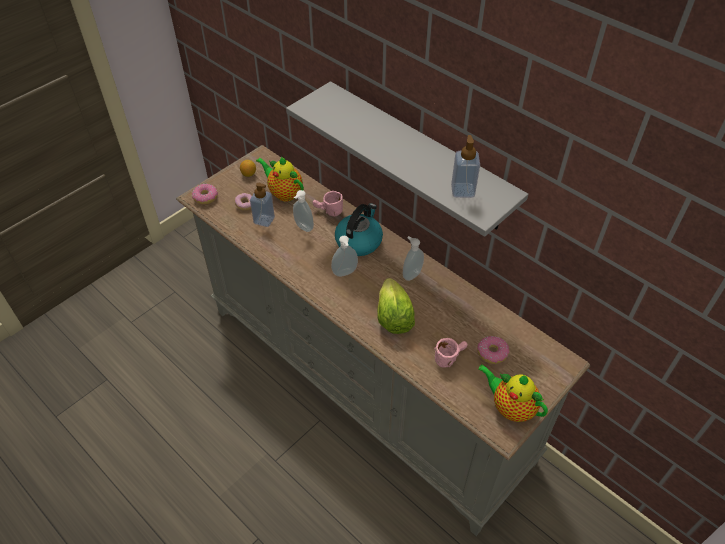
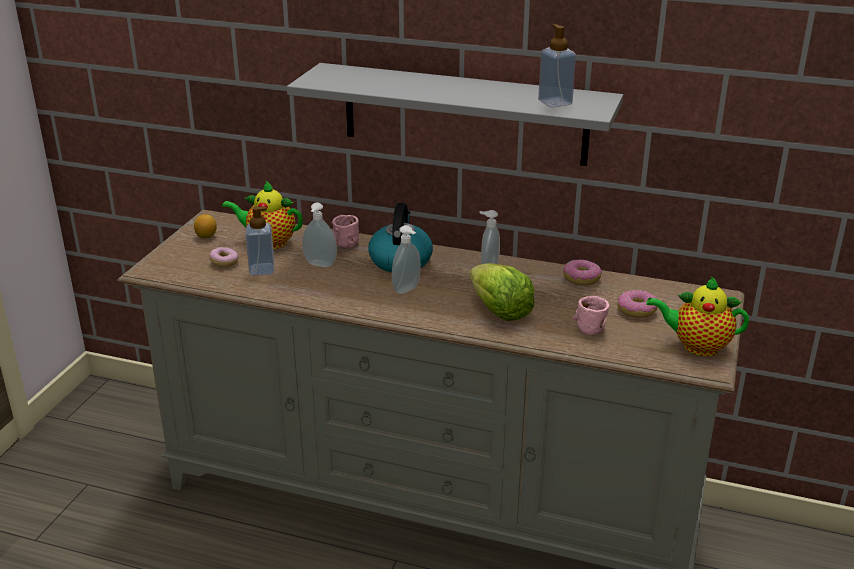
camera: 25 degrees left, 20 degrees down
donut [192,184,218,205] -> donut moved to [564,259,602,285]

